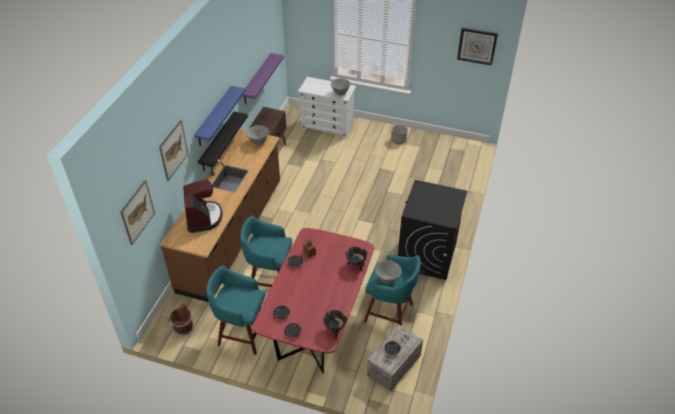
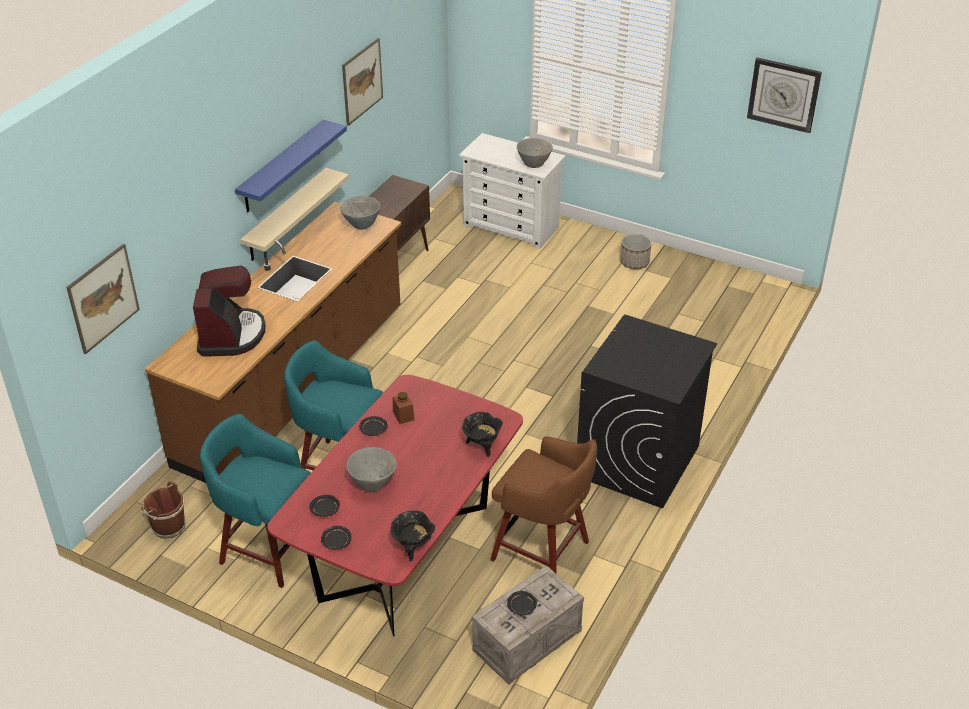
camera: 10 degrees right, 5 degrees down
picture [159,120,188,181] -> picture moved to [342,38,383,126]
black shelf [198,112,248,171] -> beige shelf [240,168,349,261]
purple shelf [243,53,284,104] -> none
turquoise stool [364,255,421,326] -> brown stool [490,436,597,574]
grey bowl [375,260,402,284] -> grey bowl moved to [346,447,397,492]

